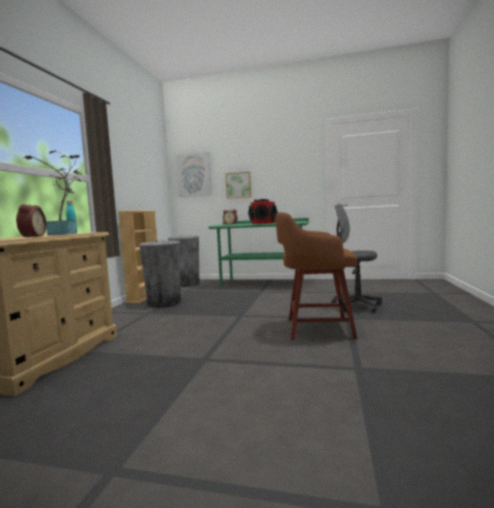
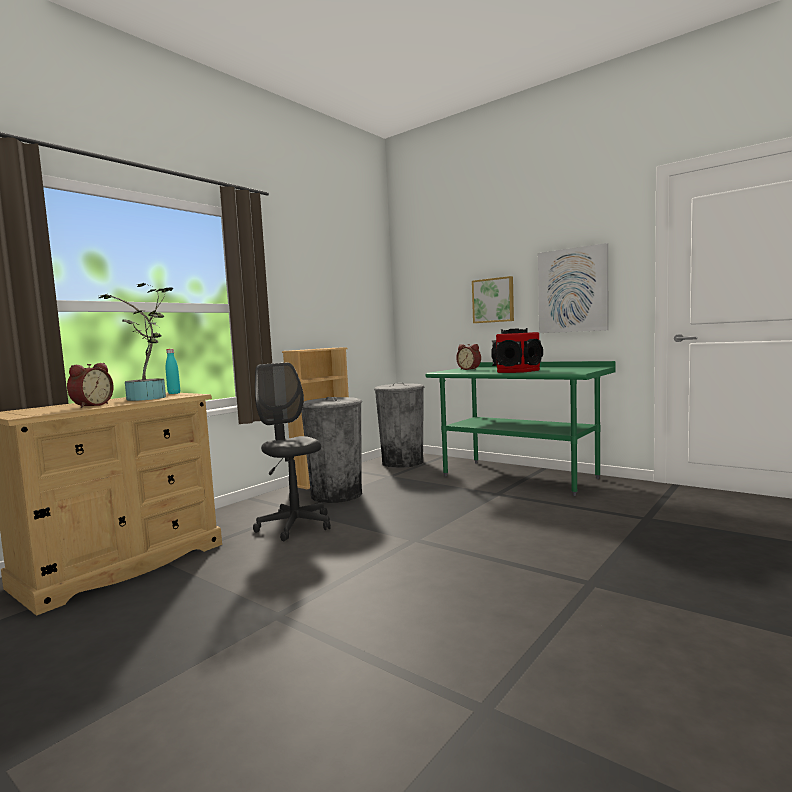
camera: 25 degrees right, 0 degrees up
picture [176,152,212,197] -> picture moved to [538,243,608,333]
brown stool [276,212,357,340] -> none
grey office chair [331,205,382,313] -> grey office chair moved to [253,363,331,542]

